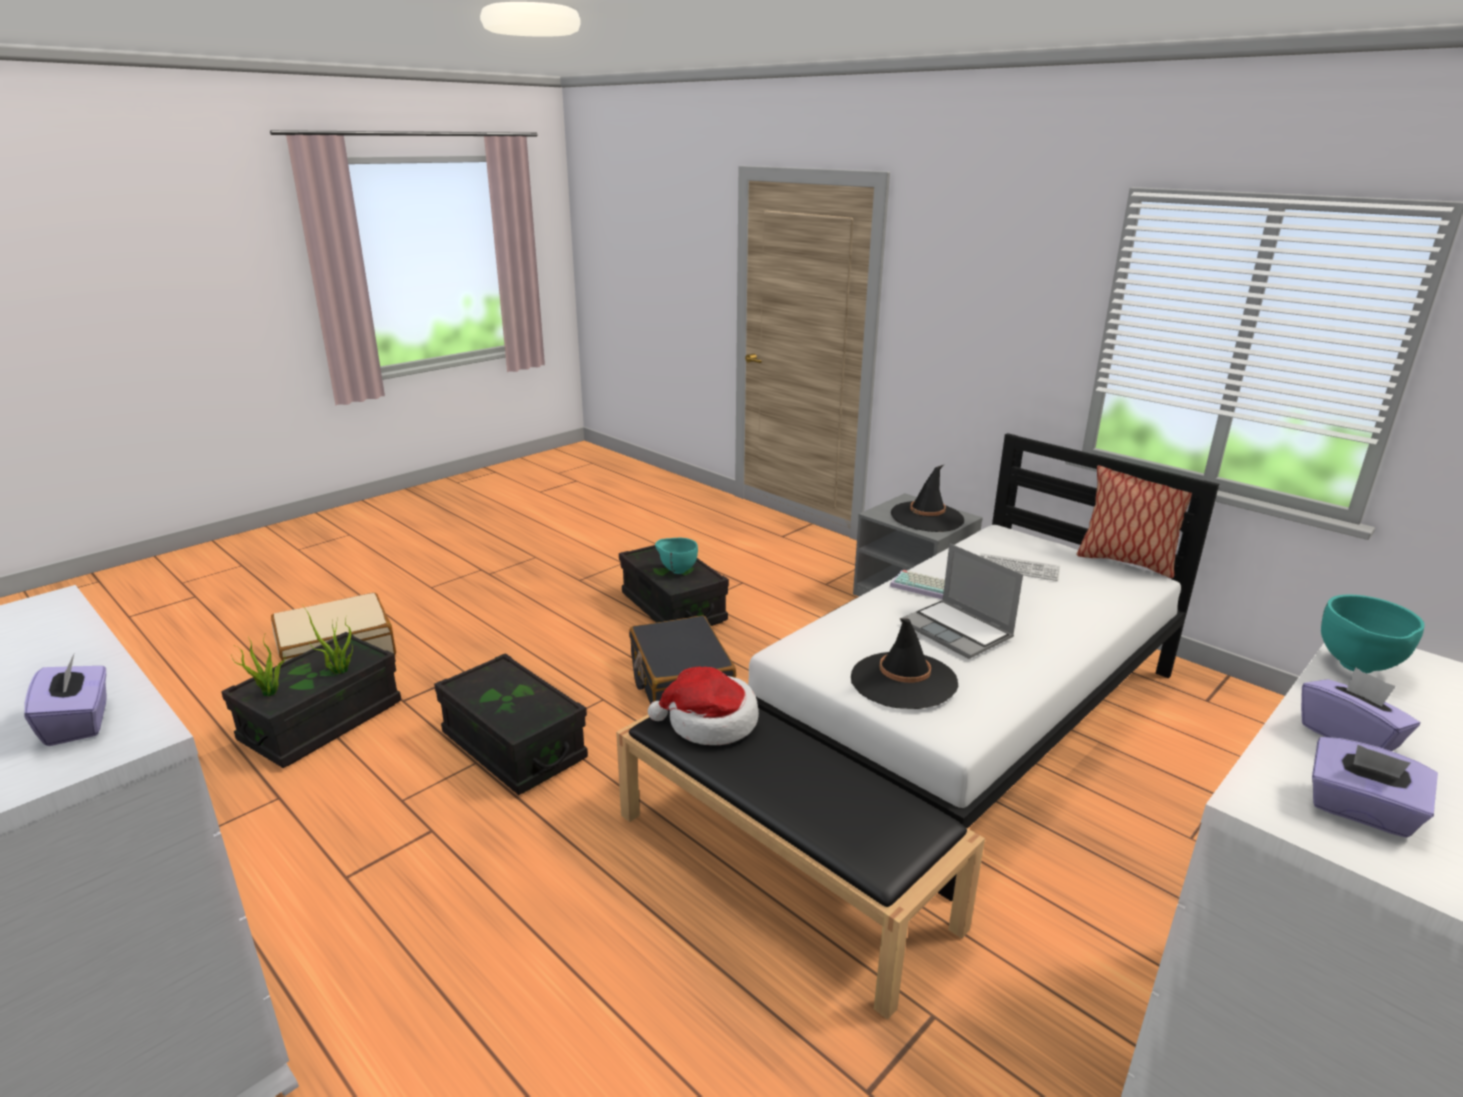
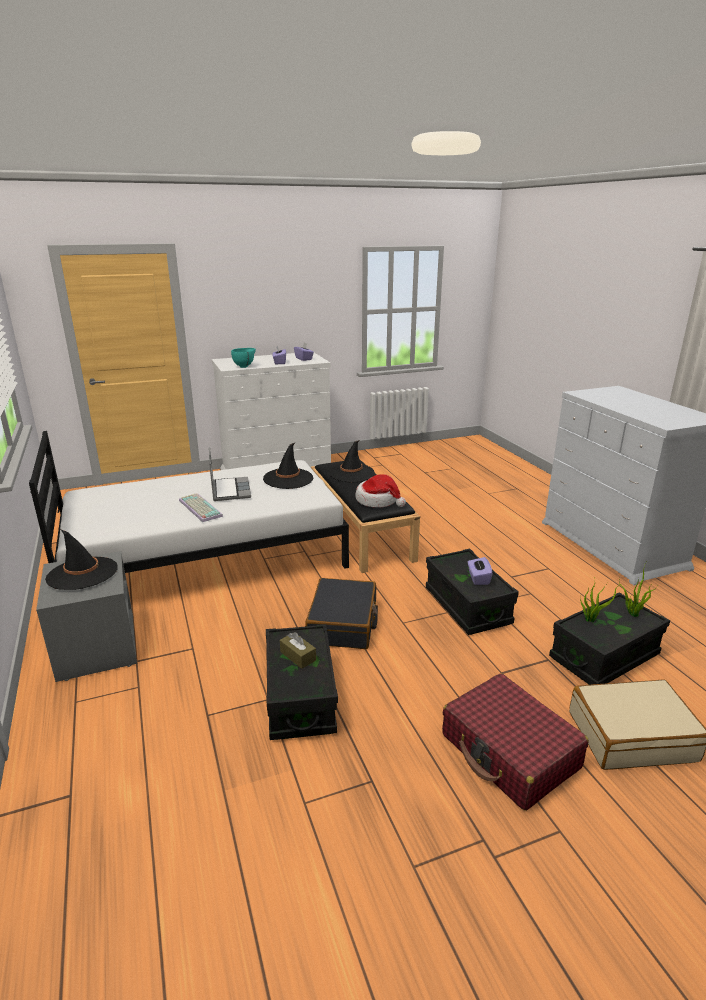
camera: 155 degrees left, 0 degrees up
purple tissue box [24,654,107,746] -> purple tissue box moved to [468,557,493,585]
turquoise bowl [655,538,698,574] -> brown tissue box [280,632,316,669]
keyboard [980,553,1060,581] -> none
pillow [1076,465,1192,578] -> none
none -> black hat [328,440,375,482]
none -> red suitcase [442,673,589,811]

